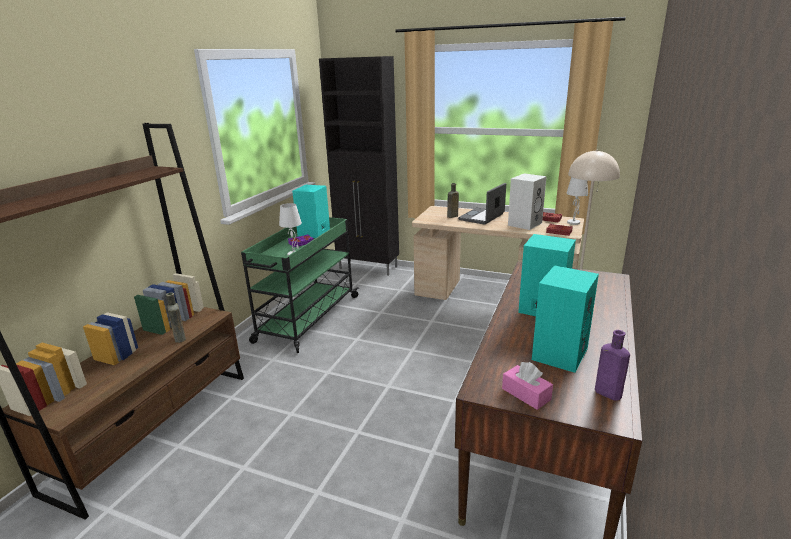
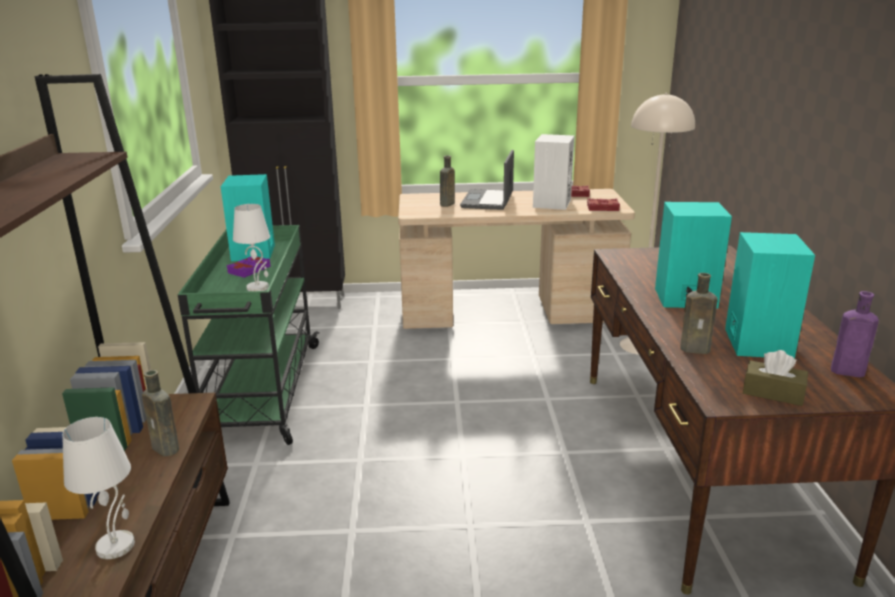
camera: 25 degrees left, 0 degrees up
pink tissue box [502,362,553,410] -> brown tissue box [743,350,808,406]
white table lamp [566,177,588,225] -> white table lamp moved to [62,417,135,559]
none -> brown bottle [680,273,717,354]

